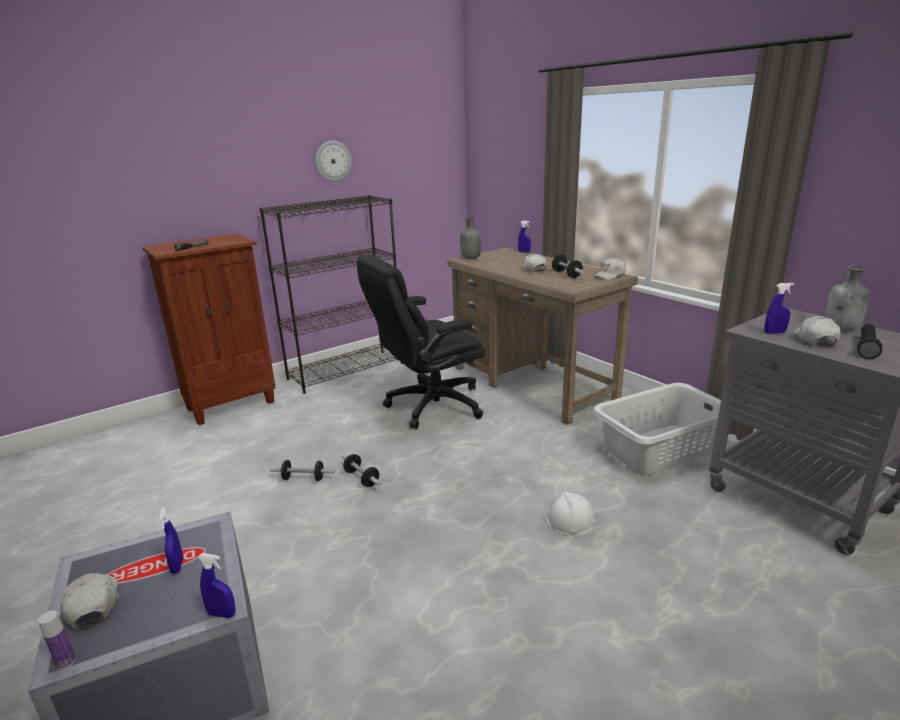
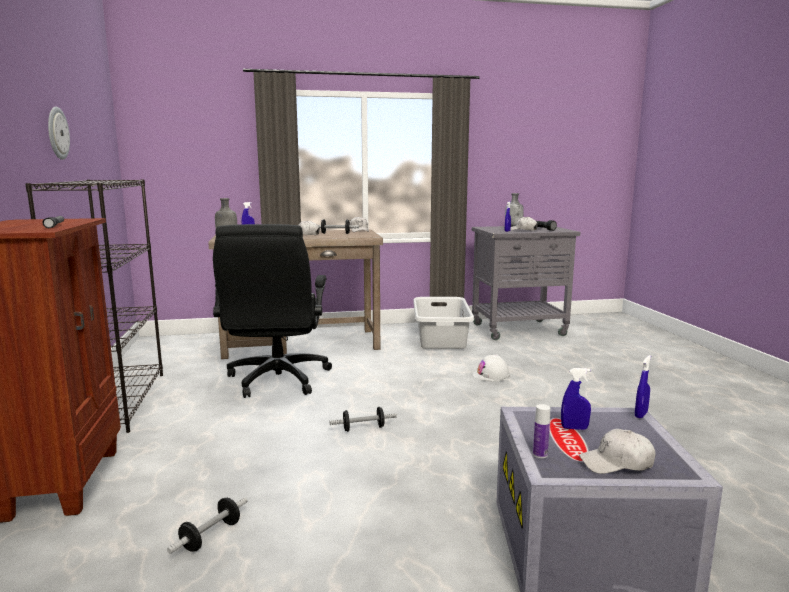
camera: 65 degrees left, 10 degrees down
bottle [38,610,76,669] -> bottle moved to [533,404,550,458]
dumbbell [270,460,335,481] -> dumbbell moved to [167,497,248,554]

